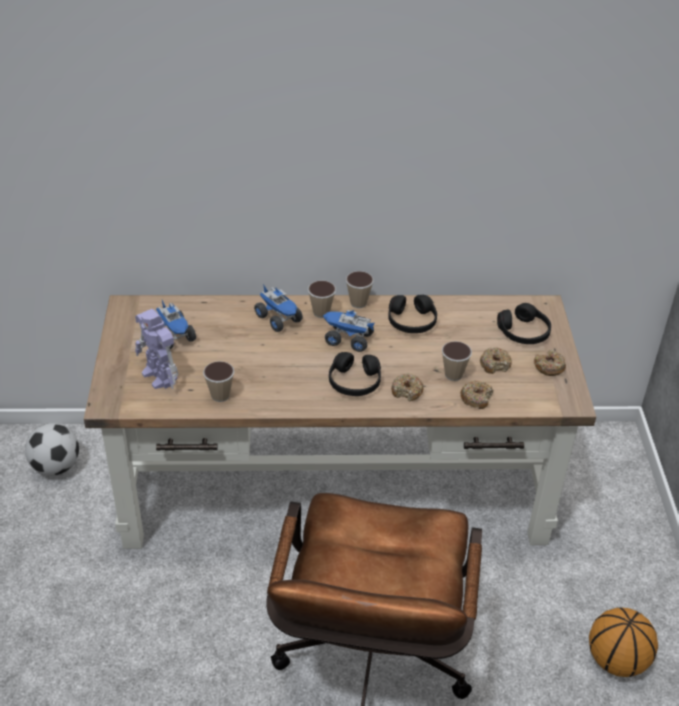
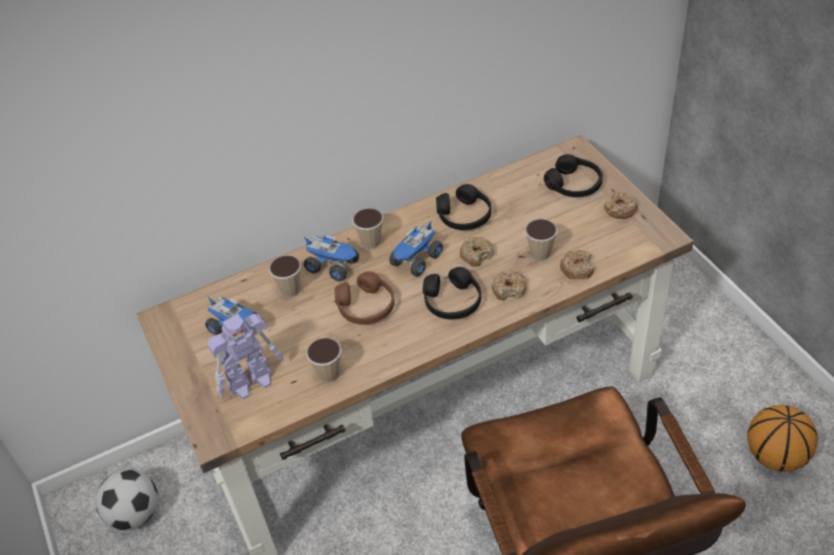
camera: 20 degrees left, 5 degrees up
toy robot [135,309,178,389] -> toy robot turned 60 degrees counterclockwise [207,314,284,399]
toy truck [323,310,375,352] -> toy truck turned 45 degrees counterclockwise [389,221,443,276]
cup [346,271,374,308] -> cup moved to [269,255,301,297]
donut [480,348,512,374] -> donut moved to [460,237,494,267]
none -> brown headphones [334,271,395,324]

